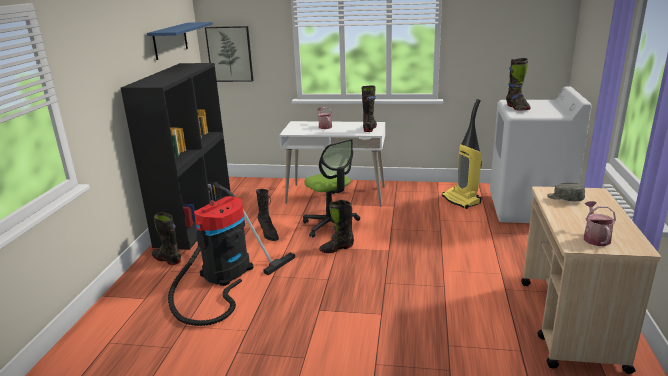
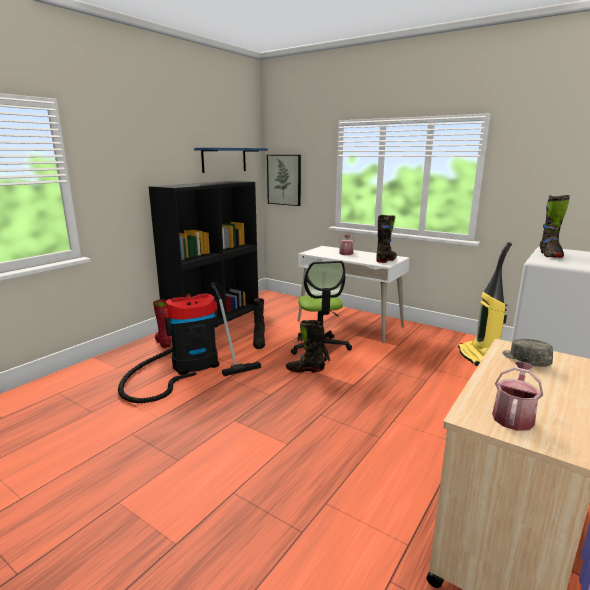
camera: 25 degrees right, 5 degrees down
black boot [152,212,181,265] -> red boot [153,299,172,348]

